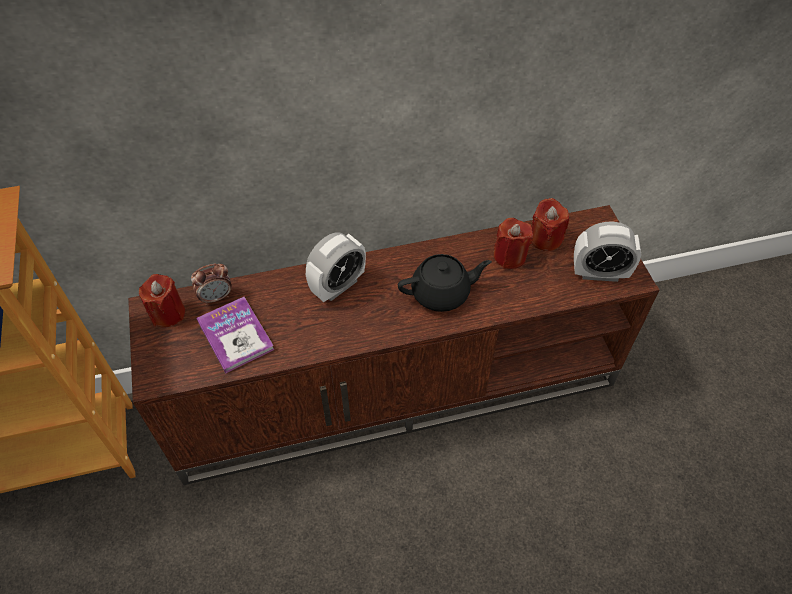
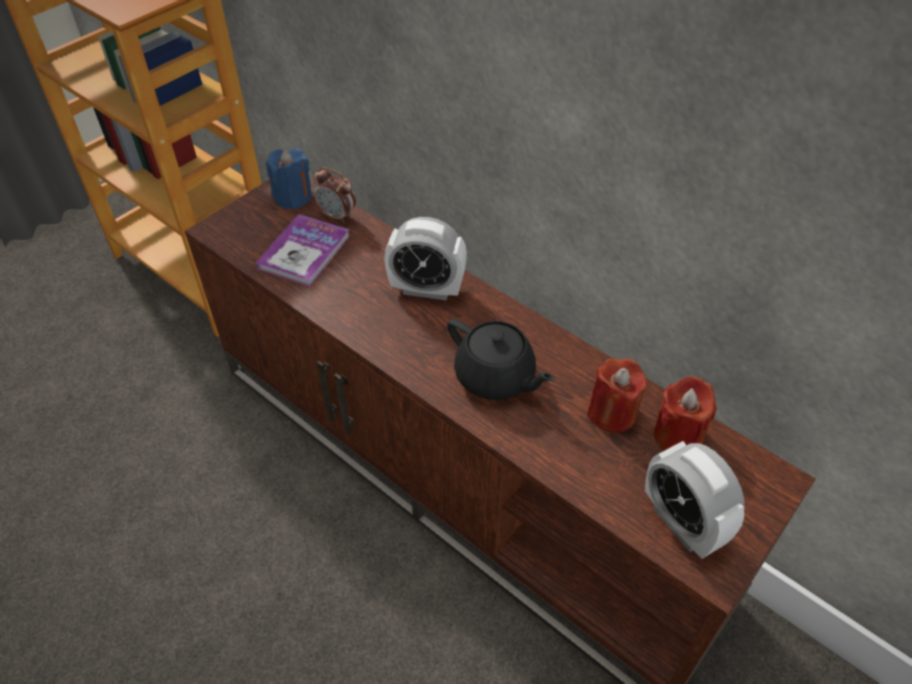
camera: 55 degrees right, 5 degrees down
red candle [139,274,185,327] -> blue candle [266,149,312,210]

